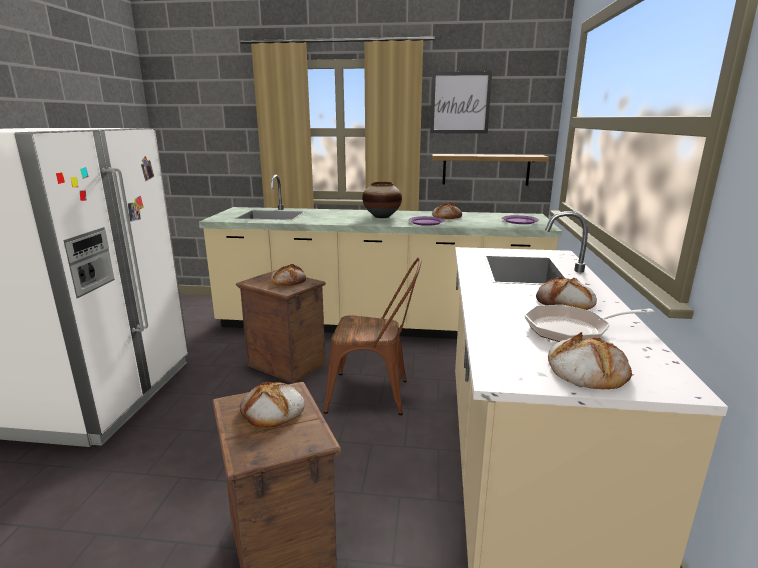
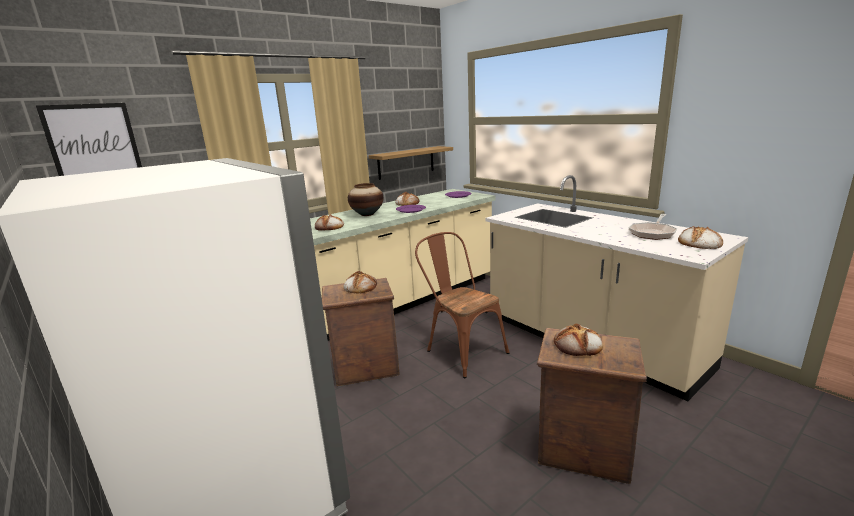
camera: 45 degrees left, 0 degrees up
brown chair [324,257,421,415] -> brown chair turned 90 degrees counterclockwise [415,232,509,378]
picture [430,71,492,134] -> picture moved to [36,103,142,176]
bread [536,277,597,310] -> bread moved to [315,214,344,231]

